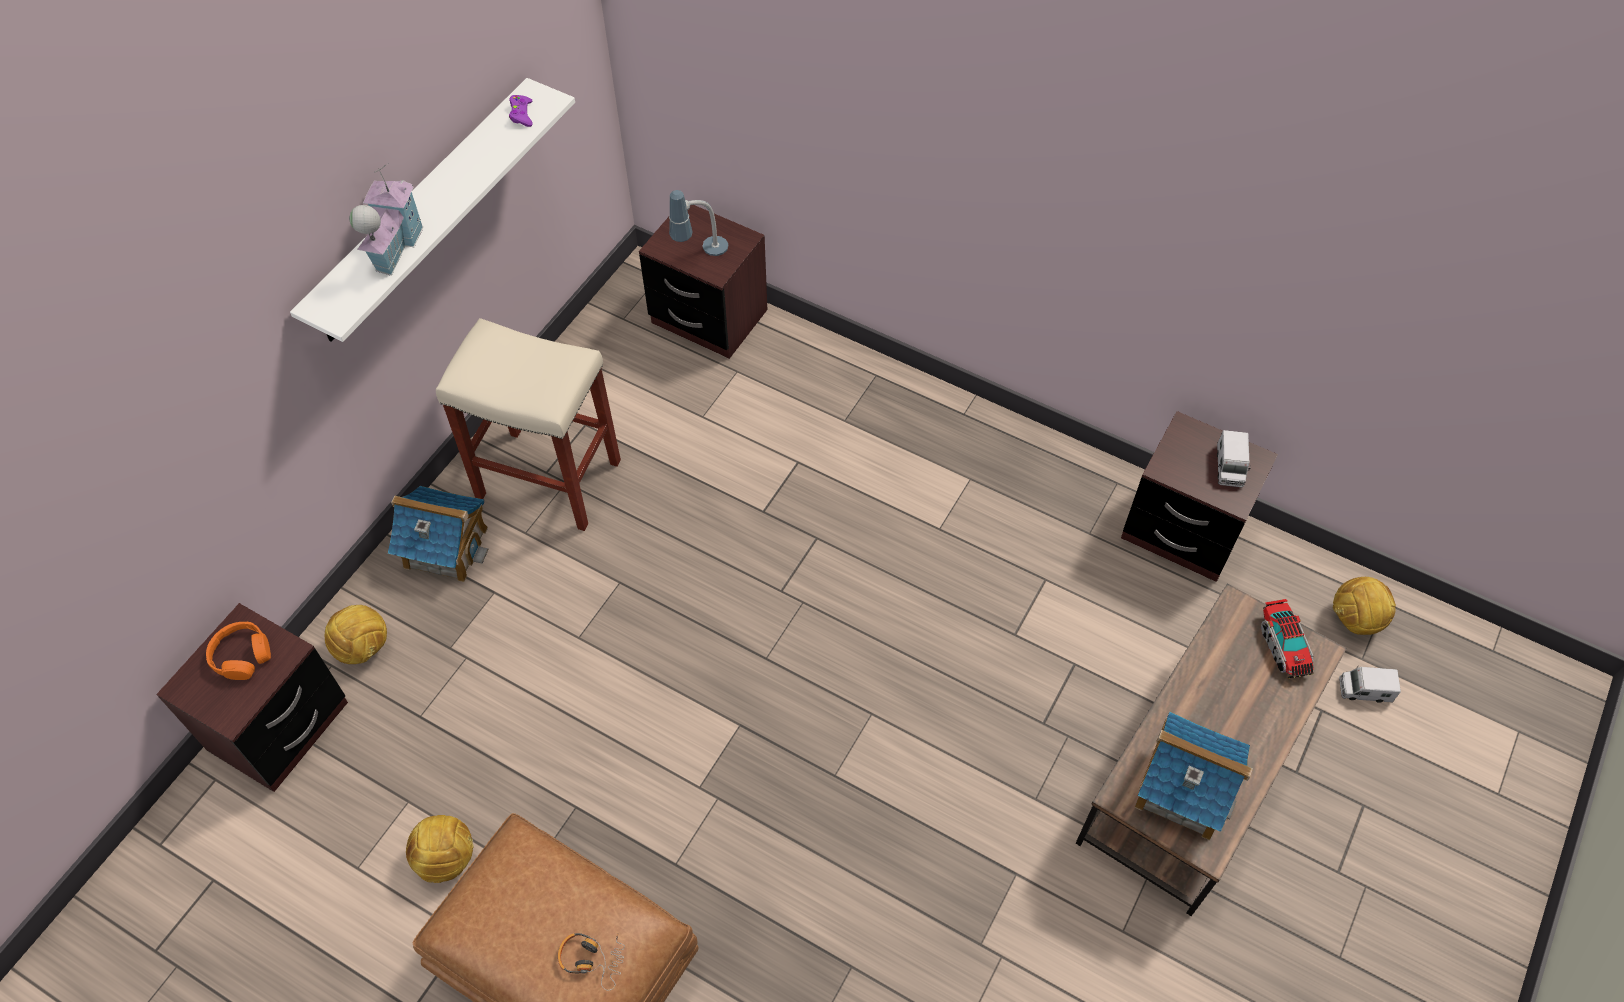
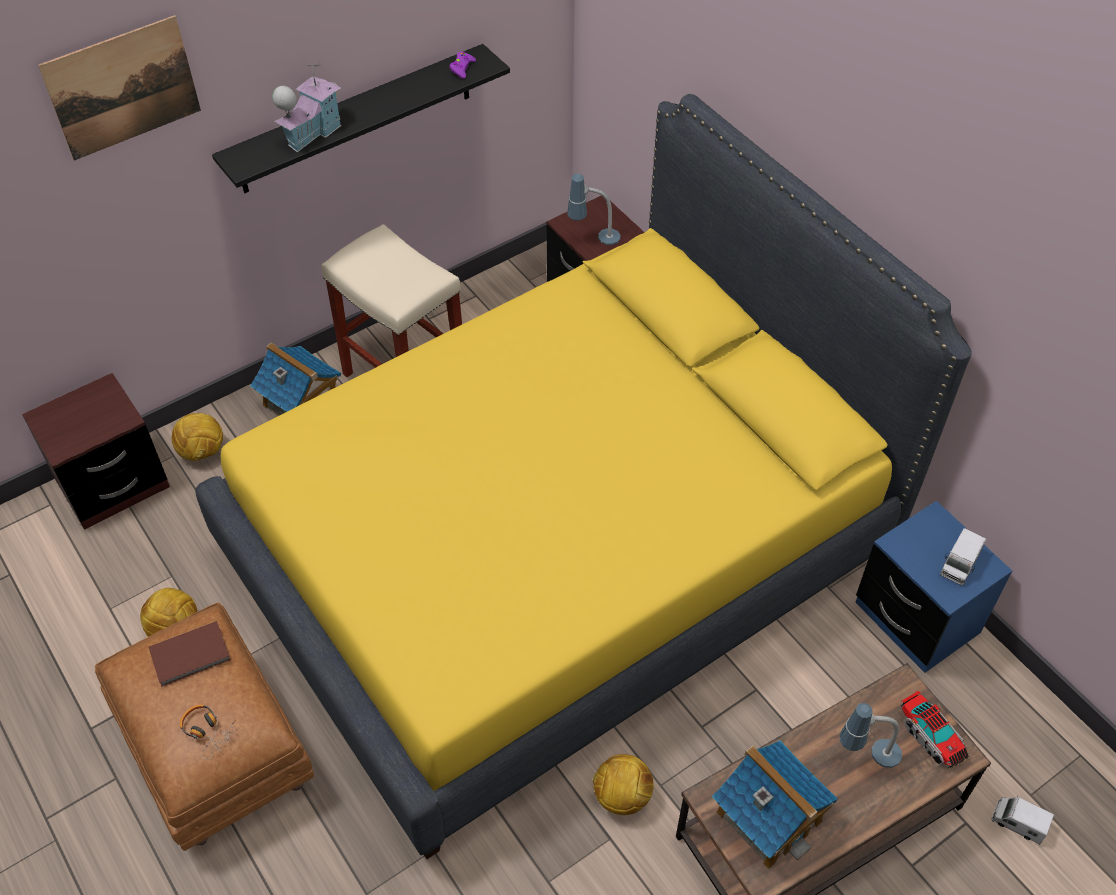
camera: 25 degrees right, 5 degrees down
orange headphones [206,622,271,680] -> none
white shelf [290,78,575,342] -> black shelf [212,44,510,193]
brown nightstand [1121,411,1278,582] -> blue nightstand [855,501,1012,673]
toy truck [1261,599,1314,679] -> toy truck turned 45 degrees counterclockwise [901,691,970,769]
football [1333,577,1396,635] -> football moved to [593,754,654,815]
none -> picture [38,15,201,161]
none -> brown book [148,621,231,687]
none -> yellow bed [195,94,972,859]
none -> table lamp [839,703,902,768]

